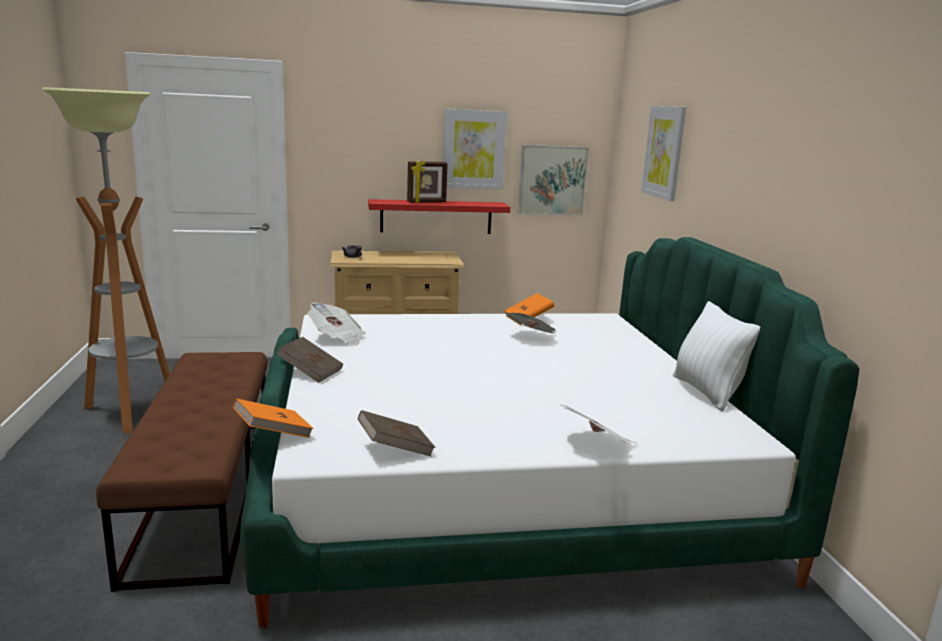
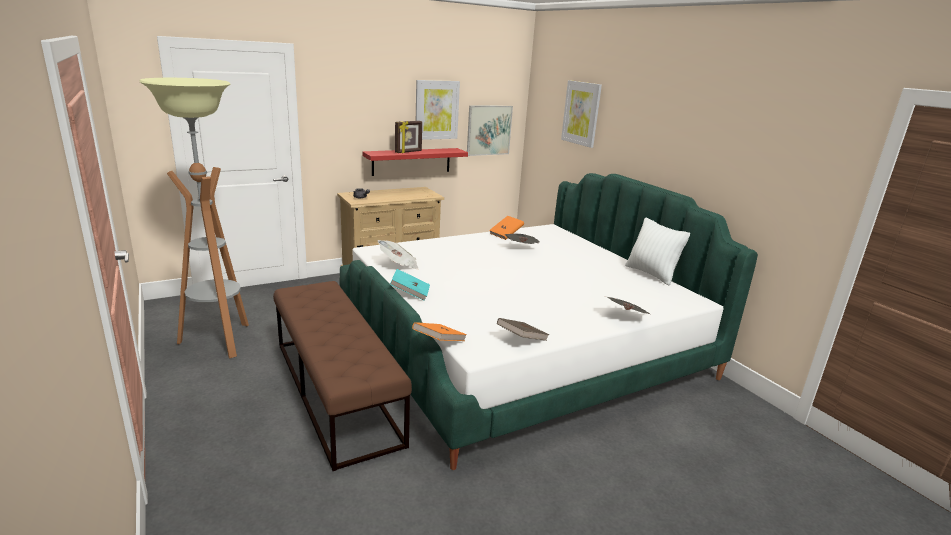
camera: 20 degrees left, 5 degrees up
brown book [277,337,343,383] -> turquoise book [390,269,430,301]

